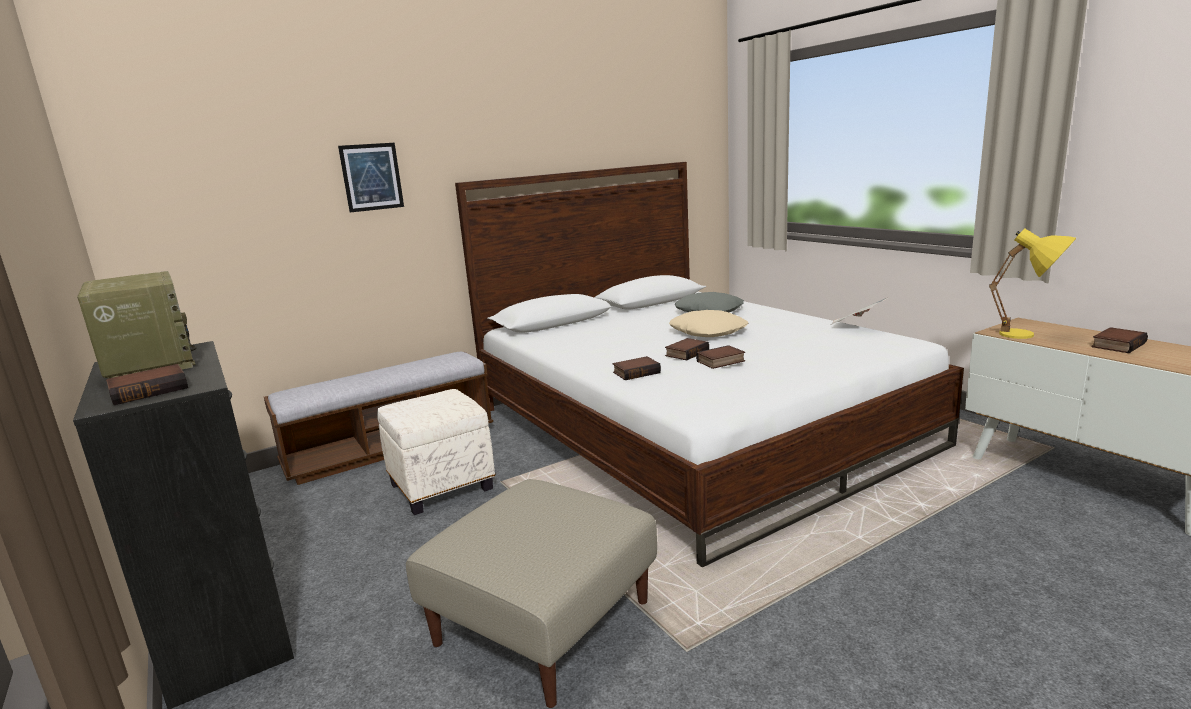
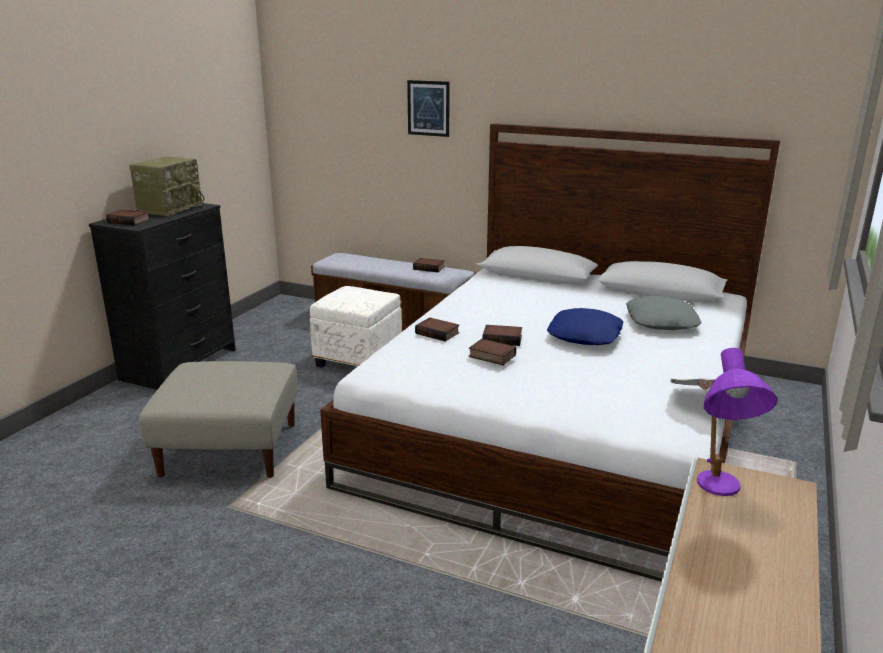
camera: 55 degrees right, 5 degrees up
beige pillow [669,310,749,337] -> blue pillow [547,308,624,345]
yellow table lamp [989,228,1076,339] -> purple table lamp [697,348,778,496]
book [1091,327,1148,353] -> book moved to [413,258,445,272]

